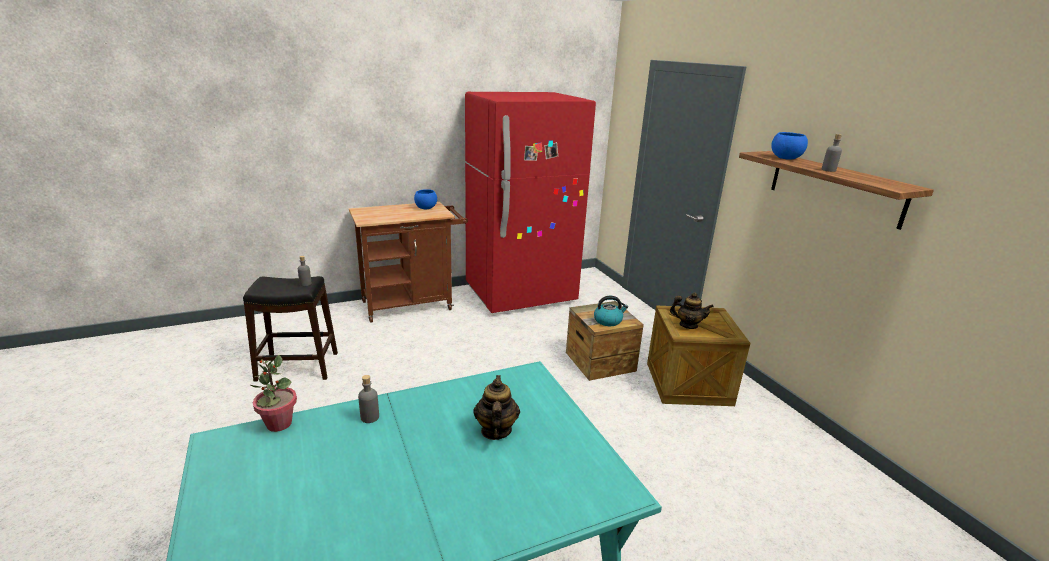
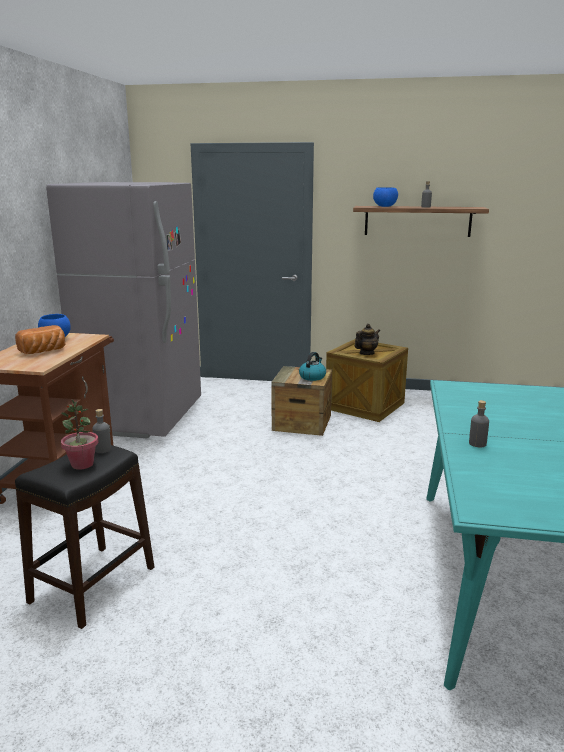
camera: 55 degrees left, 5 degrees down
potted plant [251,355,297,432] -> potted plant moved to [61,400,98,470]
red fridge [465,92,596,313] -> grey fridge [46,182,201,438]
teapot [473,375,520,440] -> none
none -> bread [15,325,66,354]

